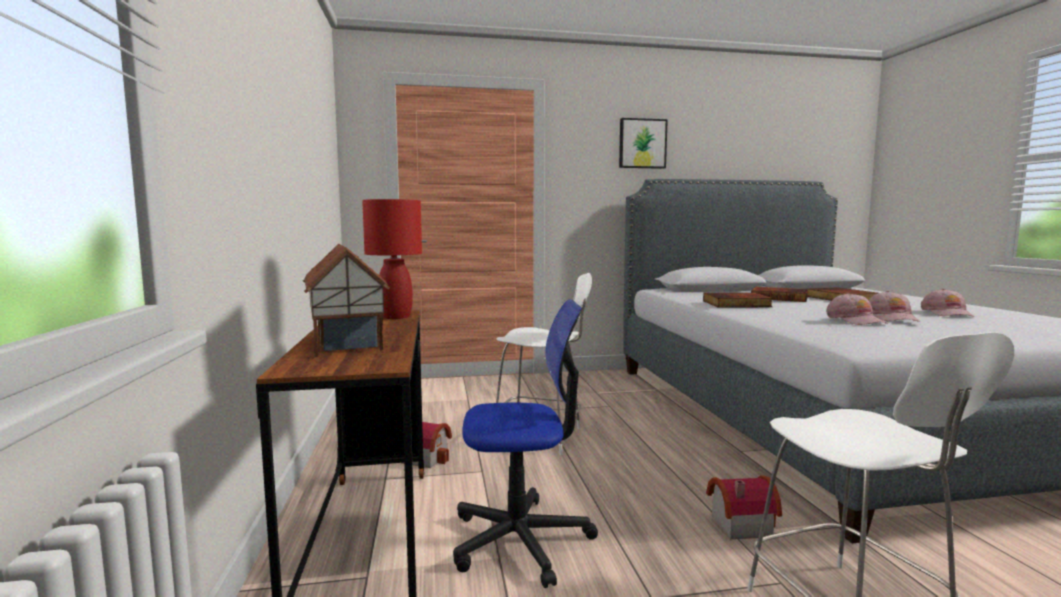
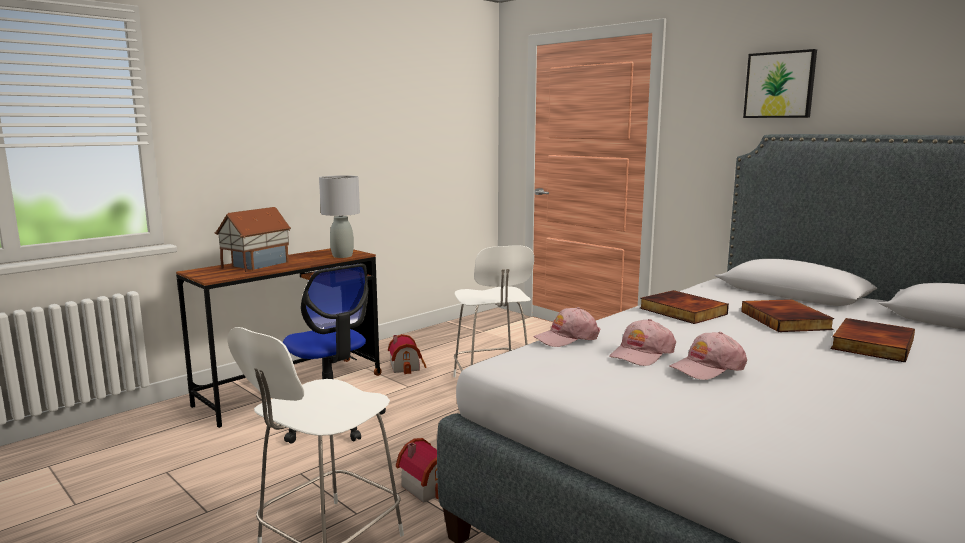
camera: 55 degrees right, 5 degrees up
red table lamp [362,199,422,319] -> grey table lamp [319,175,360,258]
pink cap [921,289,975,317] -> pink cap moved to [533,307,600,347]

